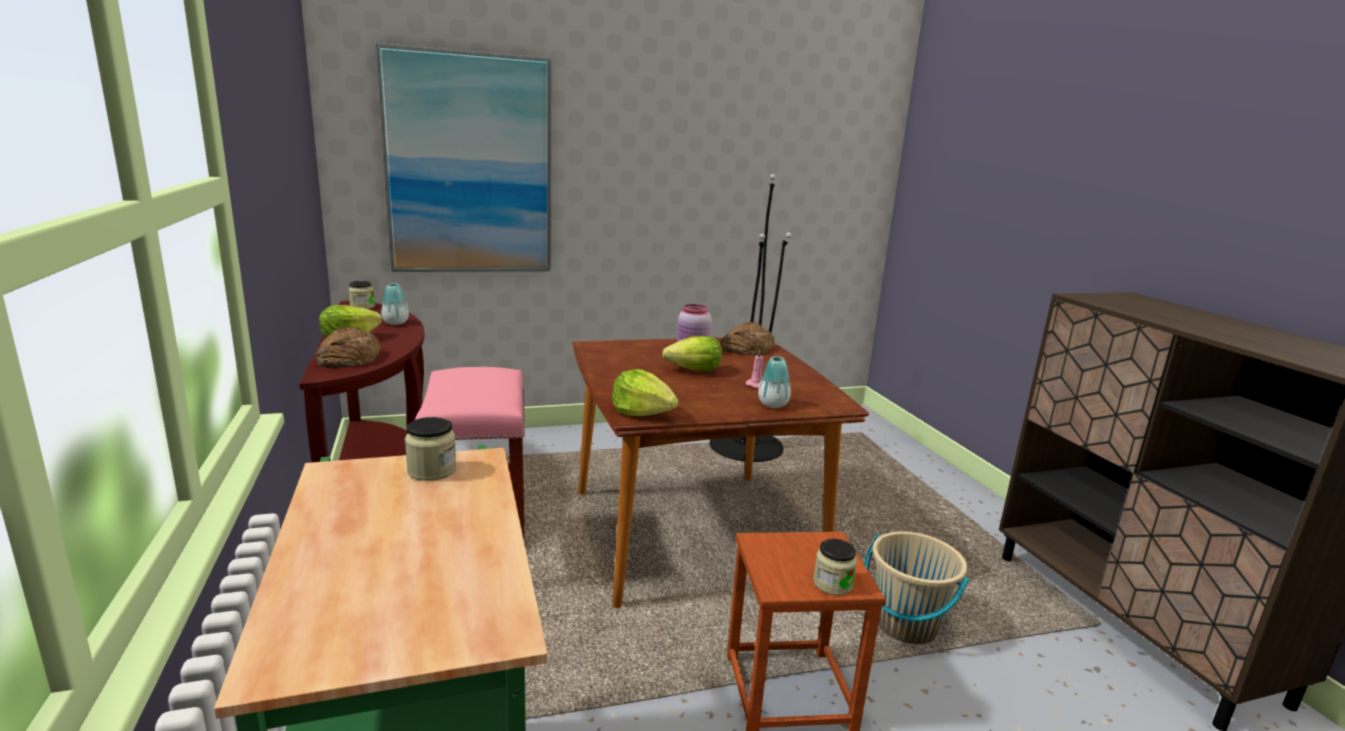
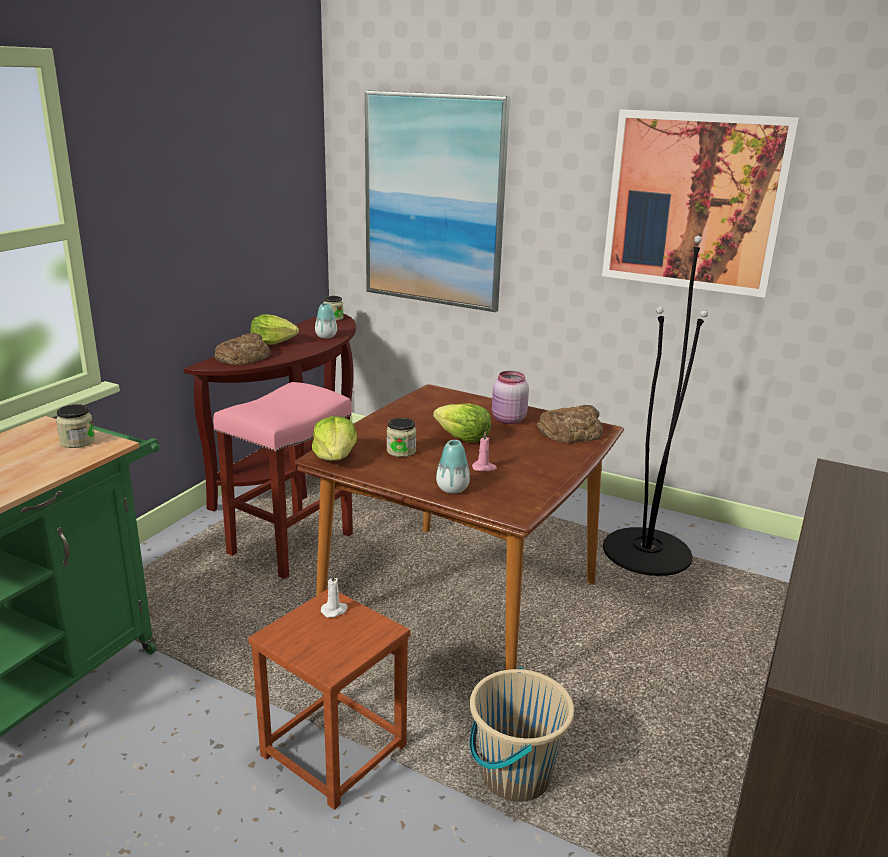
camera: 45 degrees right, 5 degrees up
jar [813,539,857,595] -> jar moved to [387,418,416,457]
none -> white candle [321,572,348,618]
none -> picture [602,109,799,298]

